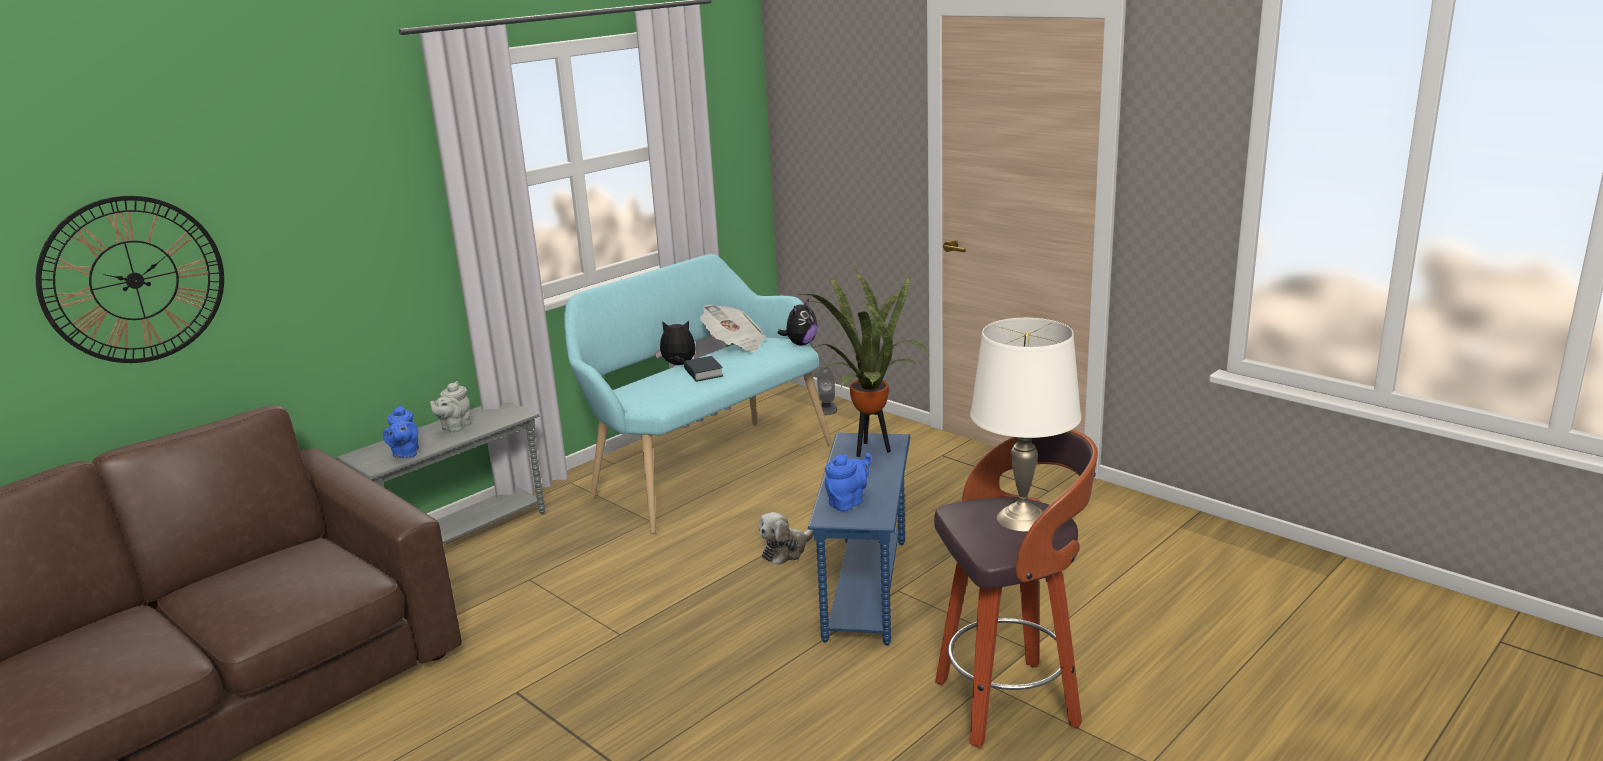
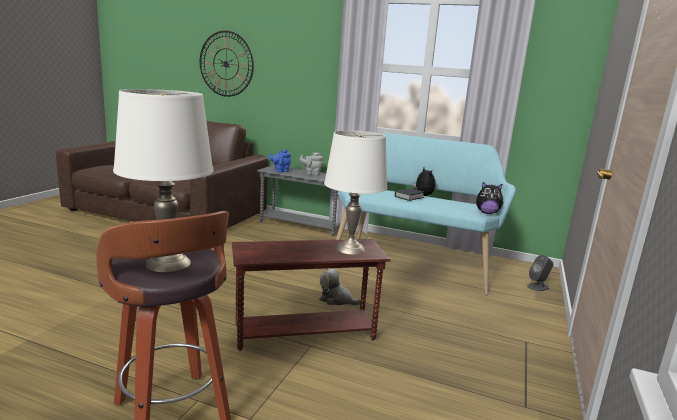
camera: 65 degrees right, 5 degrees down
newspaper [700,304,766,352] -> none
potted plant [796,269,930,457] -> white table lamp [324,130,387,255]
blue side table [808,433,910,646] -> brown side table [232,239,391,351]
blue teapot [825,453,871,511] -> none

